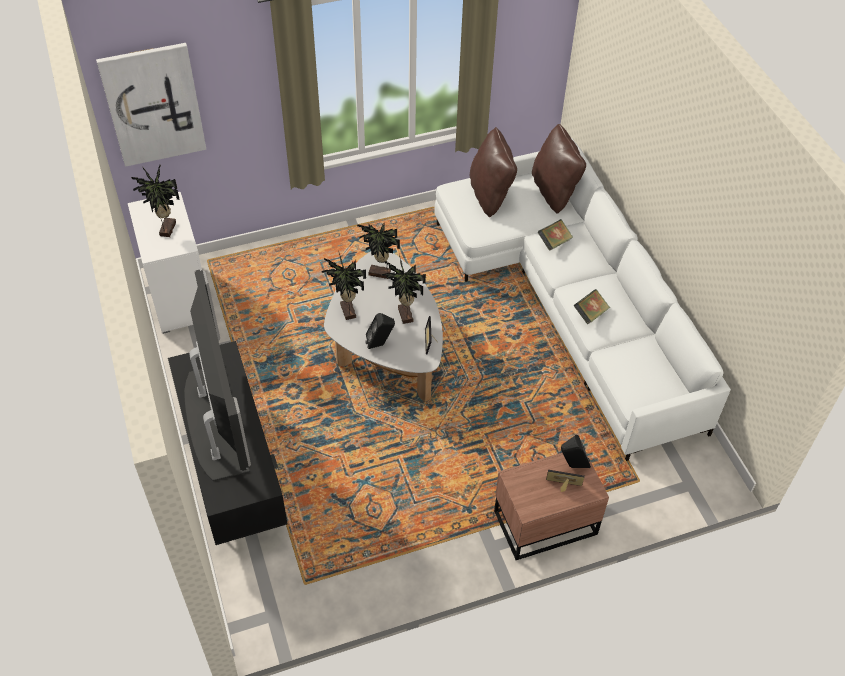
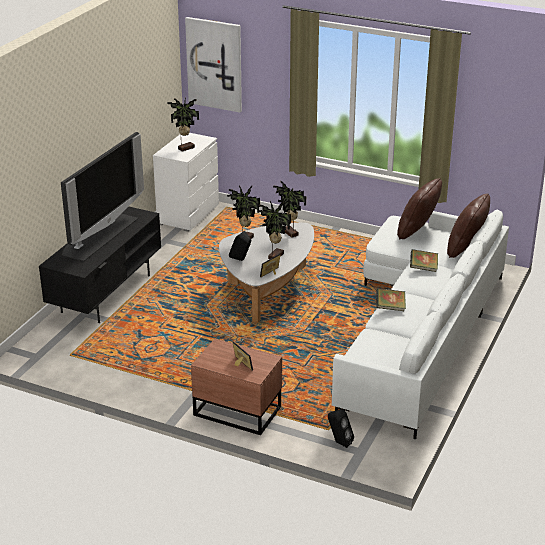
camera: 45 degrees right, 20 degrees down
black speaker [561,435,591,468] -> black speaker moved to [328,409,354,448]

